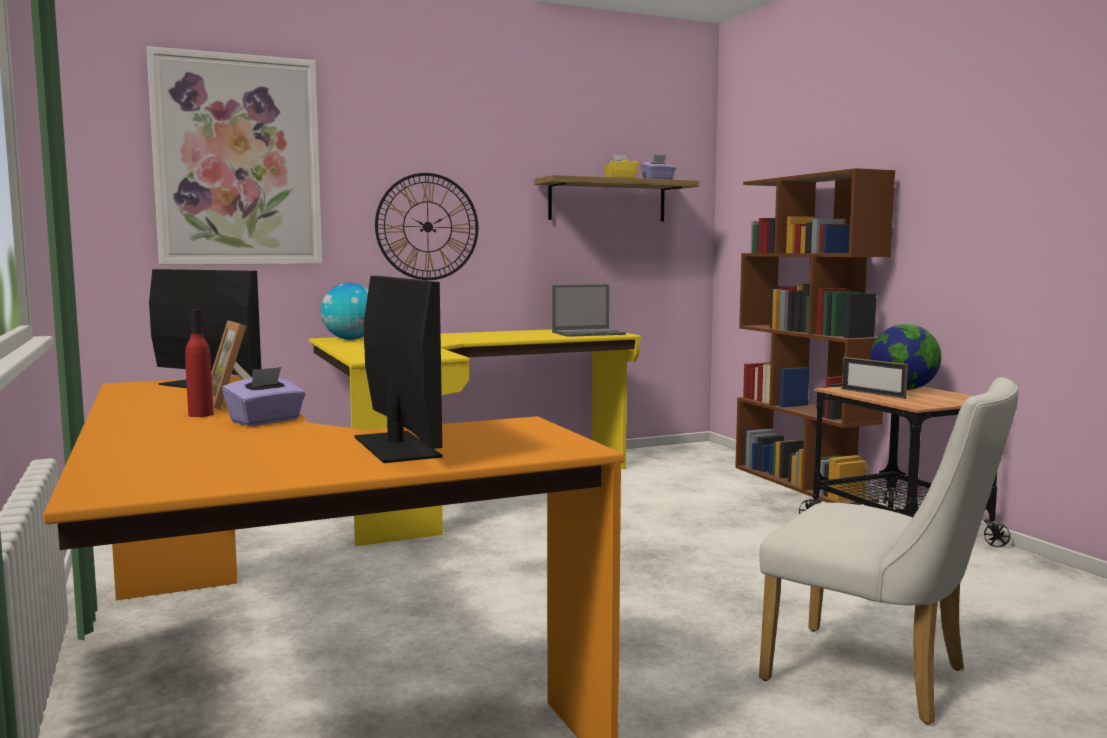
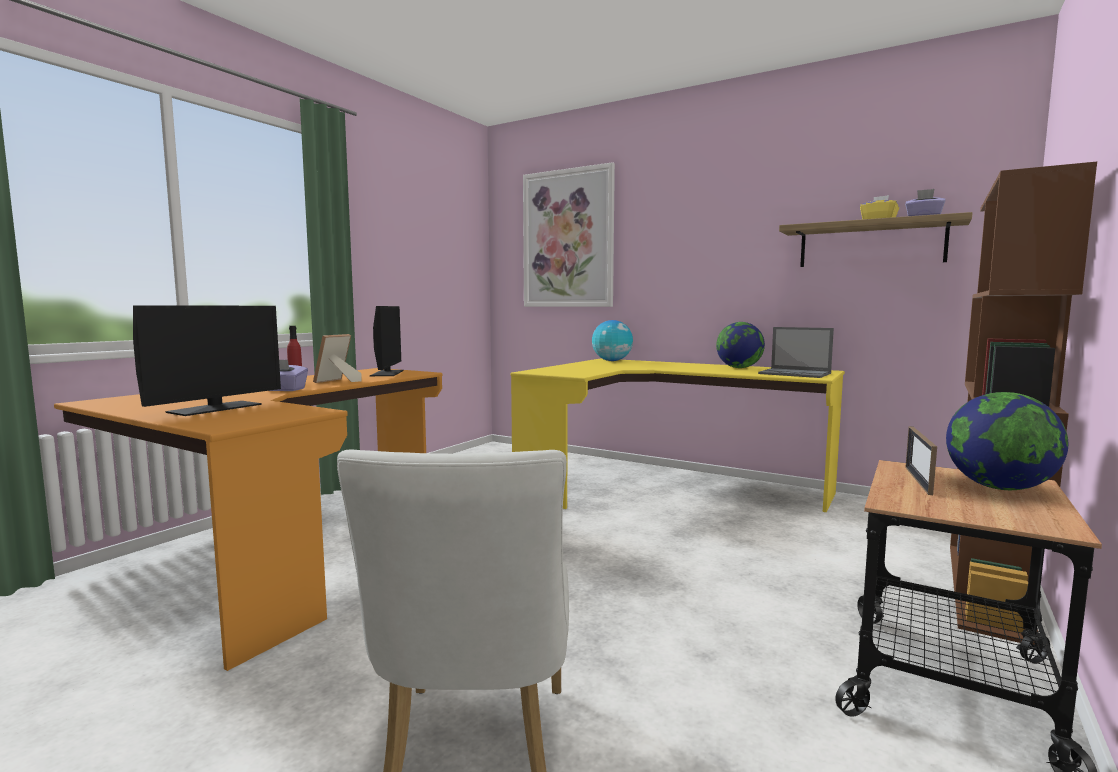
camera: 55 degrees right, 0 degrees up
wall clock [375,173,478,280] -> none
none -> globe [716,322,765,368]

